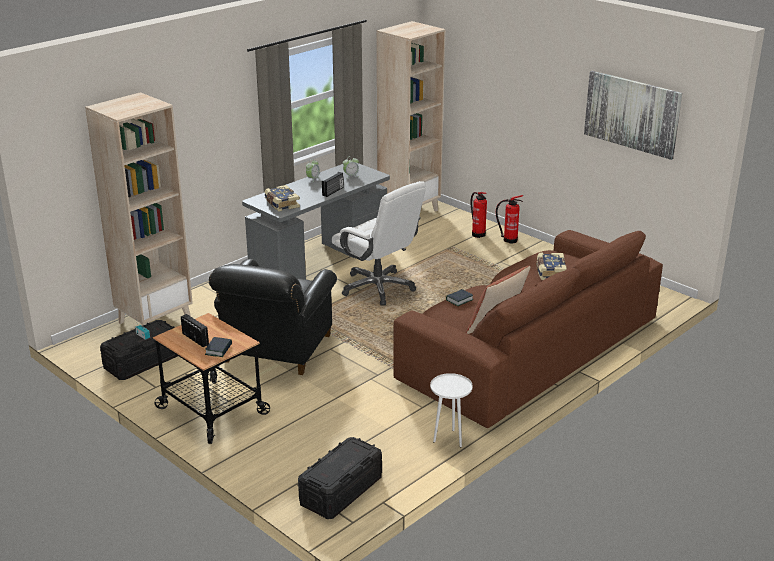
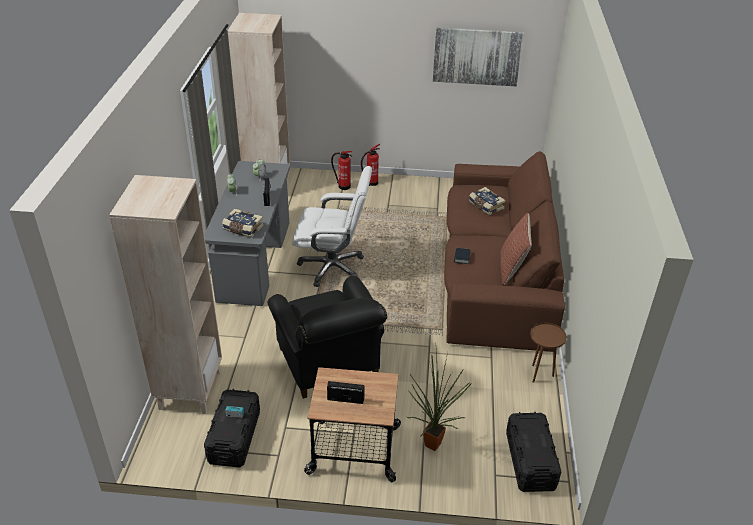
camera: 40 degrees left, 10 degrees up
book [205,337,232,357] -> none
white side table [430,373,473,447] -> brown side table [530,323,567,383]
none -> potted plant [407,349,471,451]

